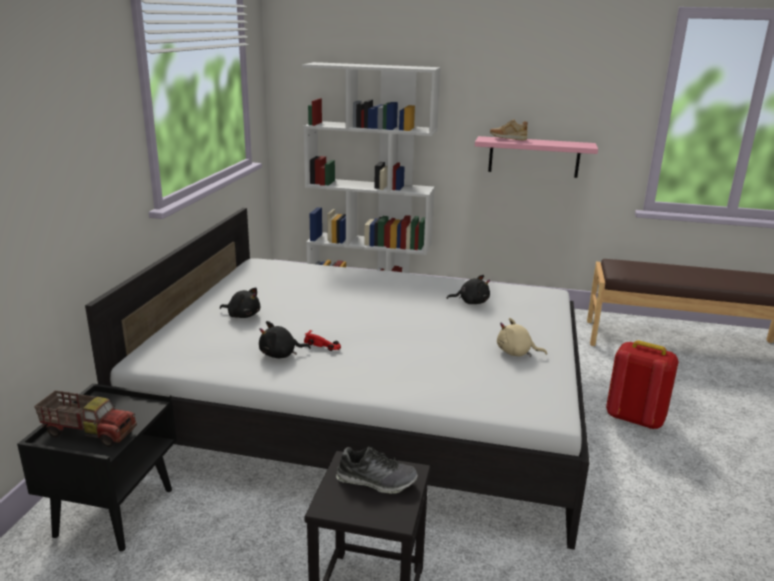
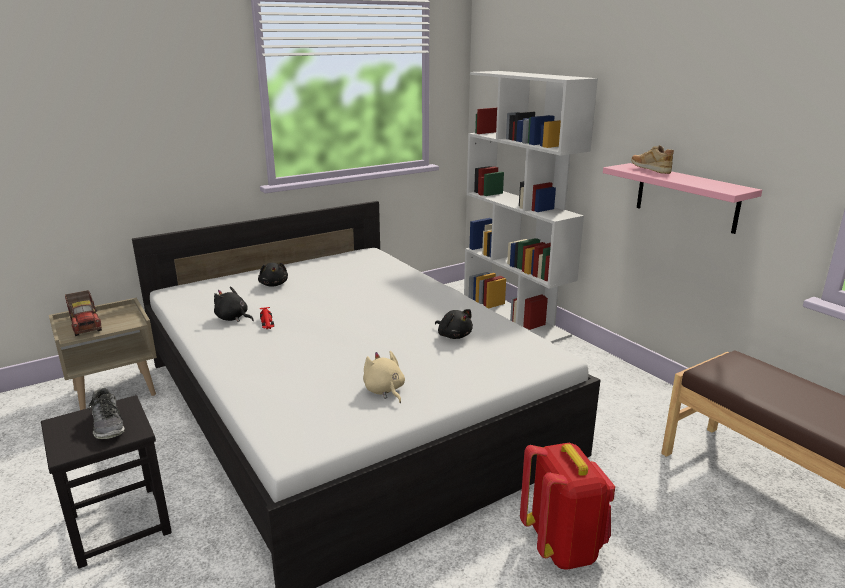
camera: 45 degrees right, 0 degrees up
black nightstand [17,383,177,551] -> beige nightstand [49,298,157,410]

